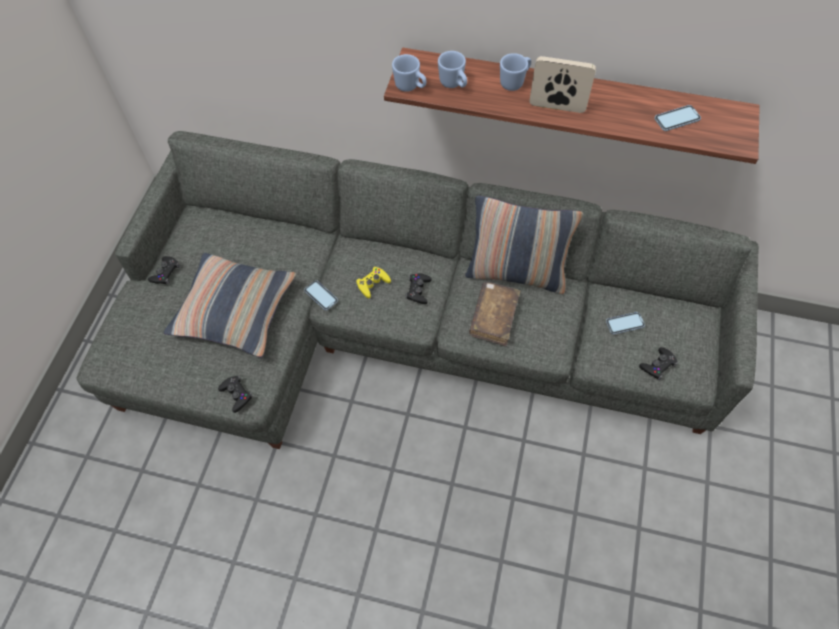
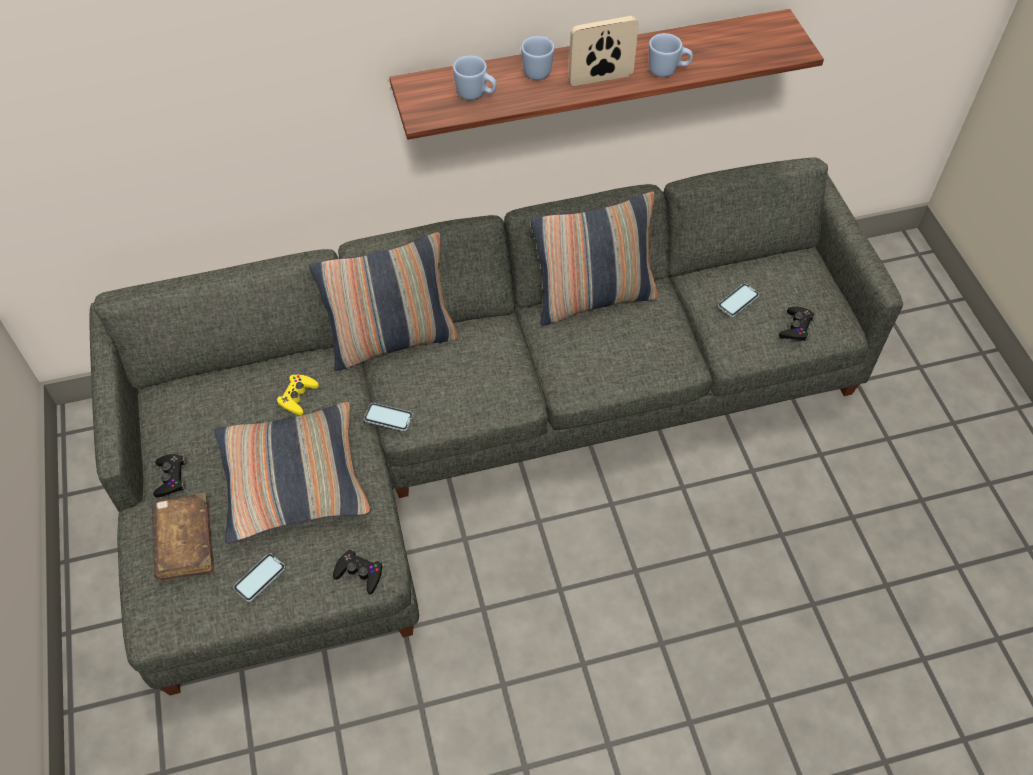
camera: 30 degrees left, 5 degrees down
yellow game controller [356,266,391,298] -> yellow game controller moved to [276,375,319,415]
blue mug [392,54,426,92] -> blue mug moved to [649,33,693,77]
black game controller [405,273,432,304] -> none
brown book [469,282,520,346] -> brown book moved to [151,493,214,581]
phone [654,105,701,131] -> phone moved to [233,553,285,602]
none -> pillow [309,232,458,371]

